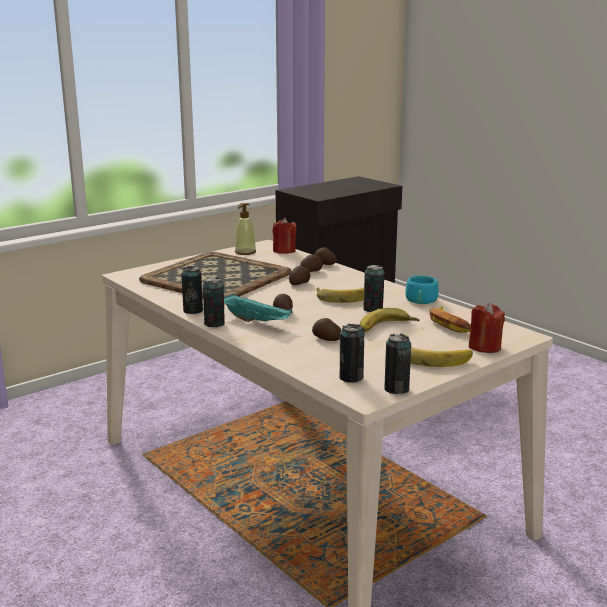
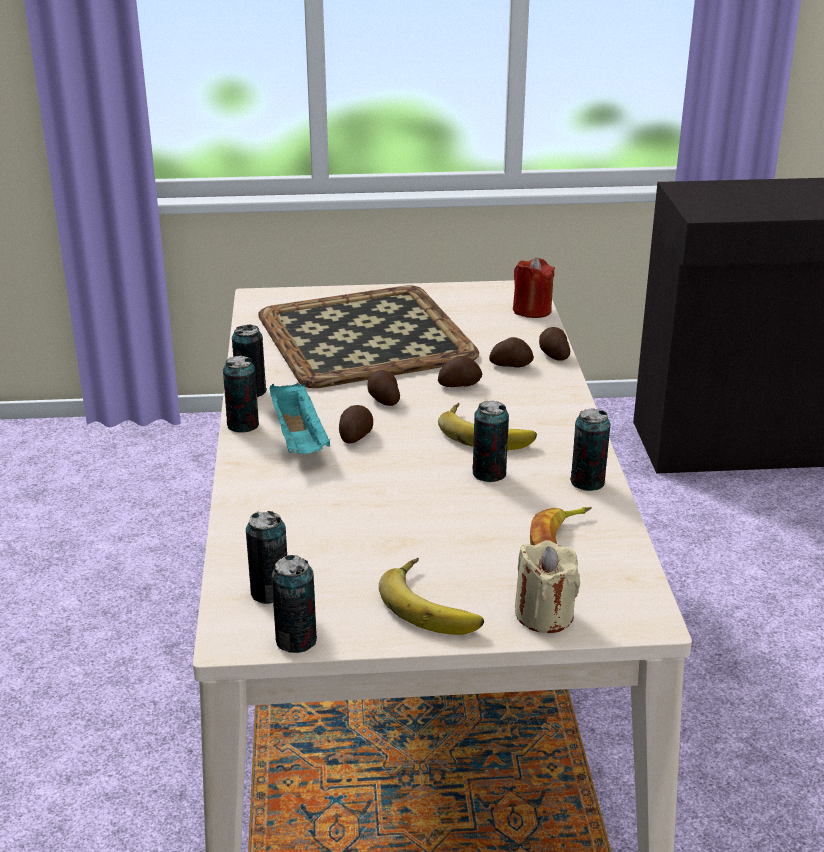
camera: 35 degrees right, 10 degrees up
soap dispenser [235,203,256,255] -> none
potato [312,318,341,341] -> potato moved to [367,370,400,406]
banana [360,308,420,333] -> none
turquoise cup [405,276,439,304] -> can [570,408,610,491]
red candle [468,303,505,353] -> beige candle [515,540,580,633]

